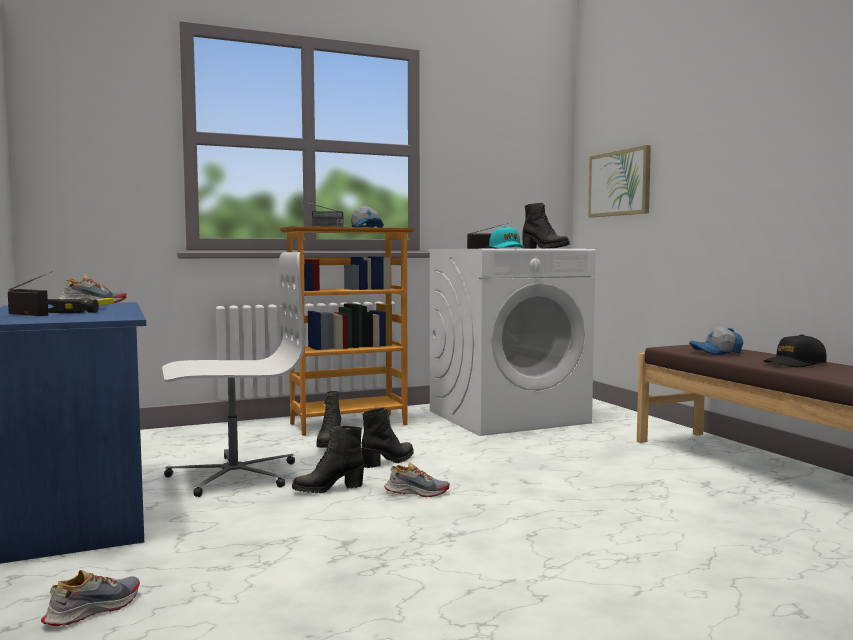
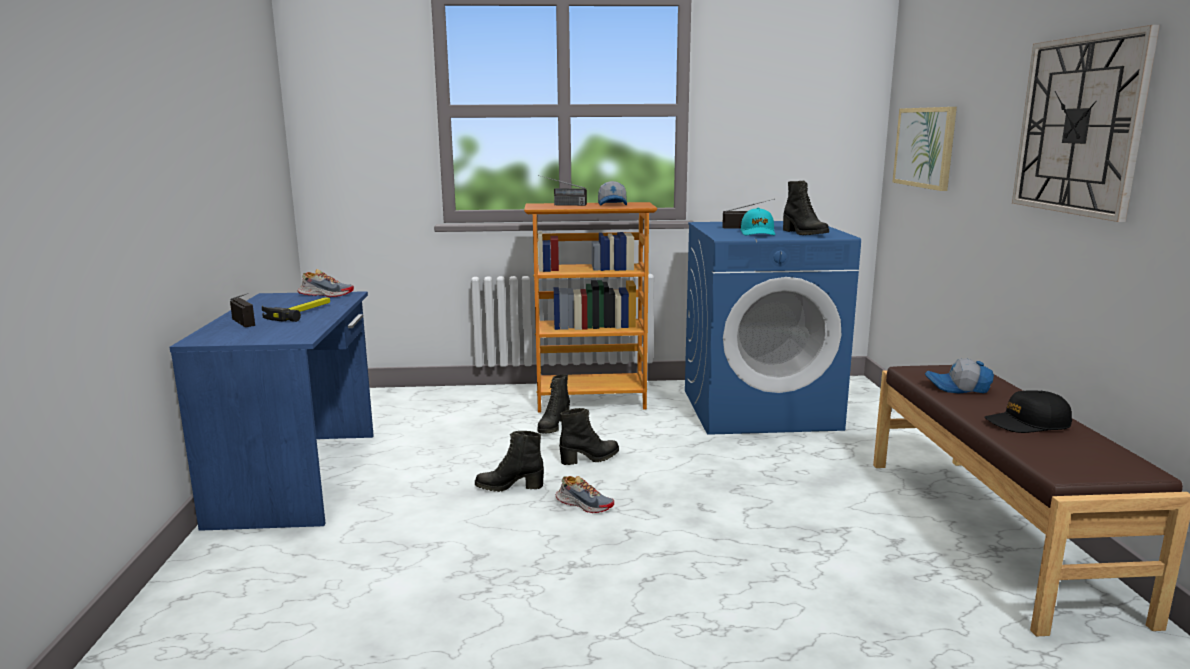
camera: 20 degrees right, 10 degrees up
shoe [41,570,140,626] -> none
white office chair [162,252,305,497] -> none
white washing machine [428,249,596,436] -> blue washing machine [685,221,861,435]
none -> wall clock [1012,25,1160,222]

